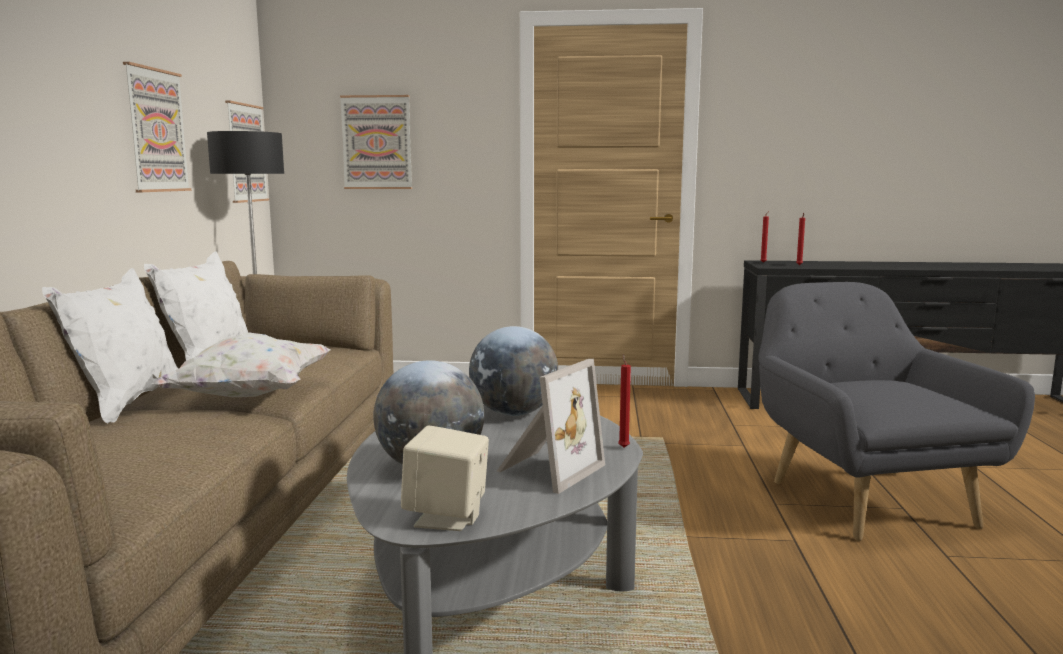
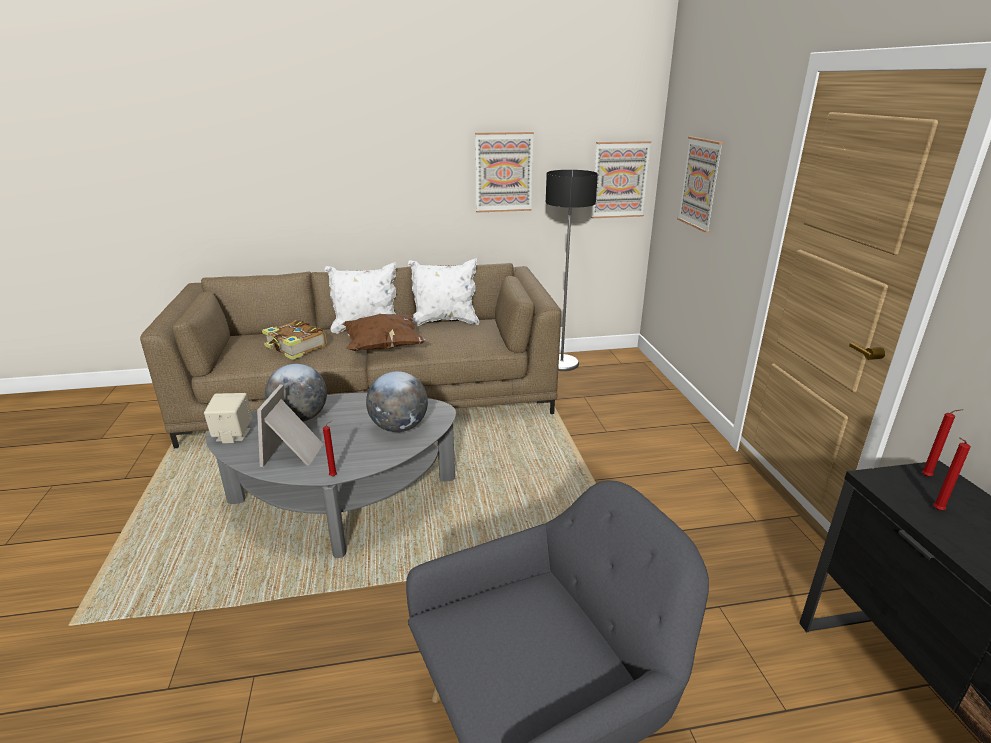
camera: 75 degrees right, 15 degrees up
white pillow [151,333,330,397] -> brown pillow [341,314,426,351]
picture frame [497,359,605,494] -> picture frame turned 75 degrees clockwise [257,384,323,467]
none -> book [262,320,327,360]

